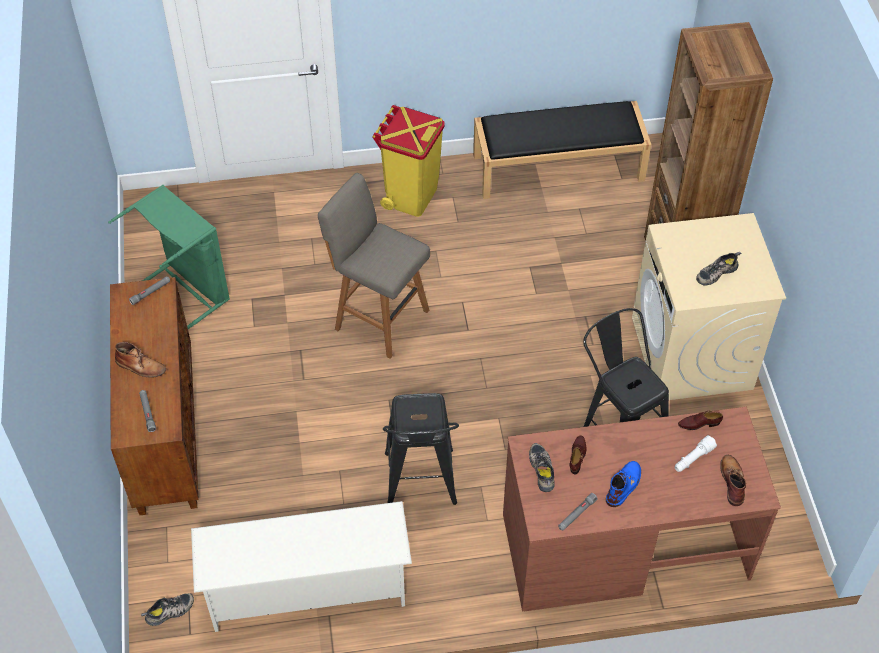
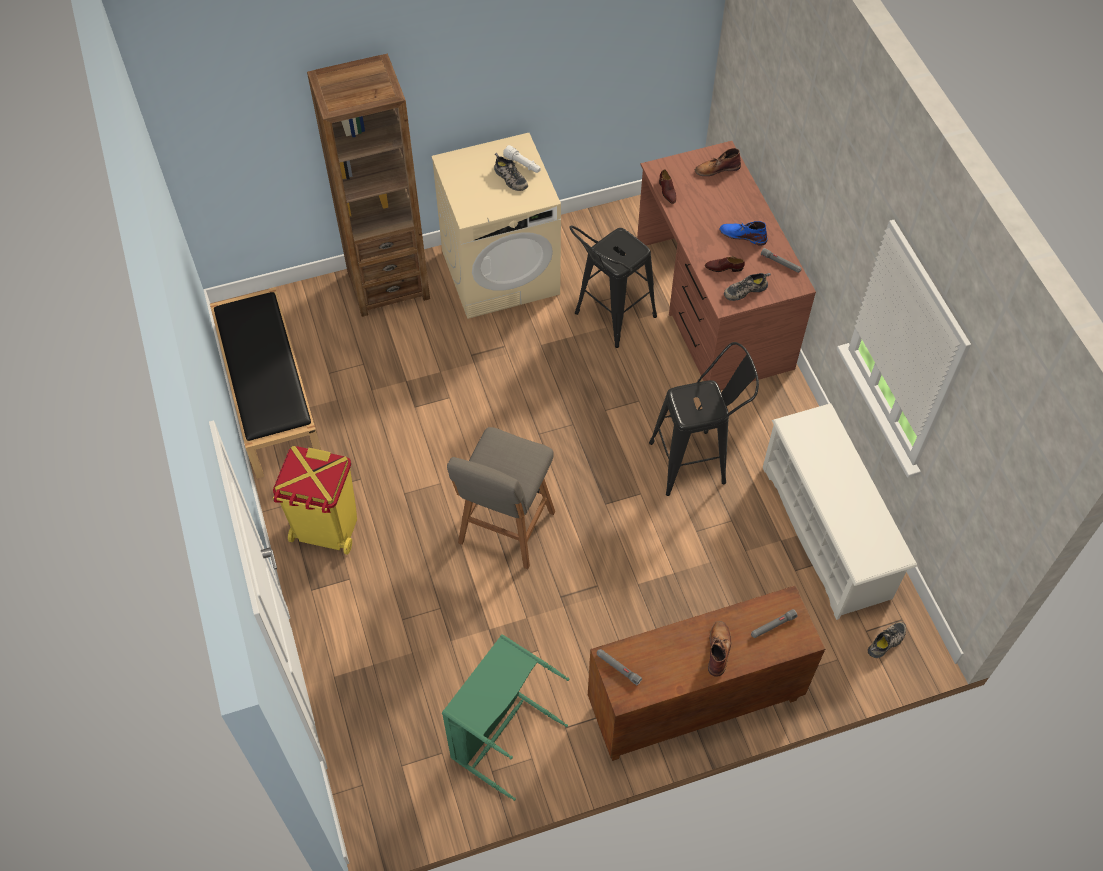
camera: 100 degrees left, 5 degrees up
shoe [141,593,194,626] -> shoe turned 90 degrees clockwise [868,622,906,658]
white flashlight [675,435,717,472] -> white flashlight moved to [503,145,541,173]

